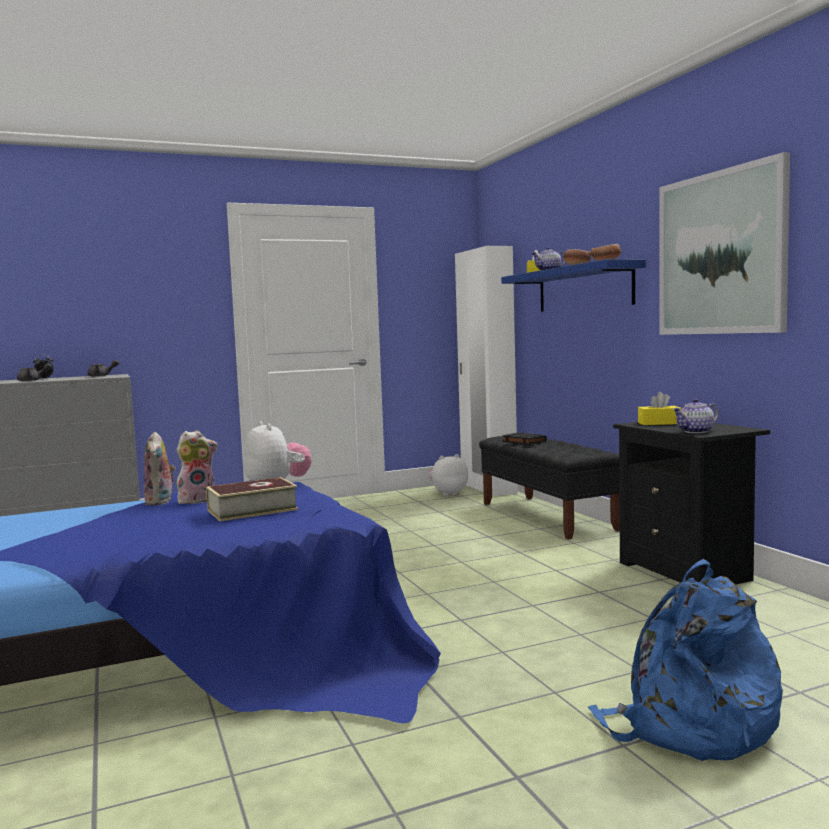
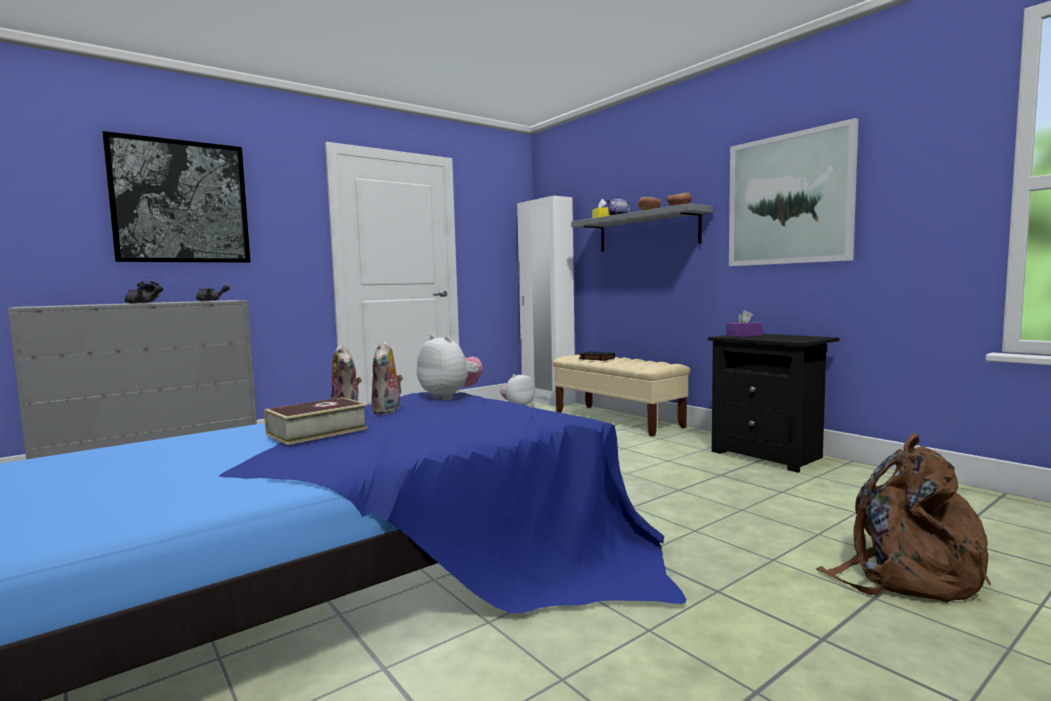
camera: 15 degrees left, 0 degrees up
plush toy [176,430,218,504] -> plush toy turned 135 degrees clockwise [372,341,403,414]
book [206,477,298,521] -> book moved to [264,397,368,445]
black bench [479,436,620,540] -> beige bench [553,355,690,437]
blue shelf [501,259,646,312] -> grey shelf [571,203,713,252]
blue backpack [588,559,783,761] -> brown backpack [816,432,991,603]
yellow tissue box [638,392,681,425] -> purple tissue box [726,310,762,337]
teapot [673,399,719,433] -> none
none -> picture [102,131,250,263]

